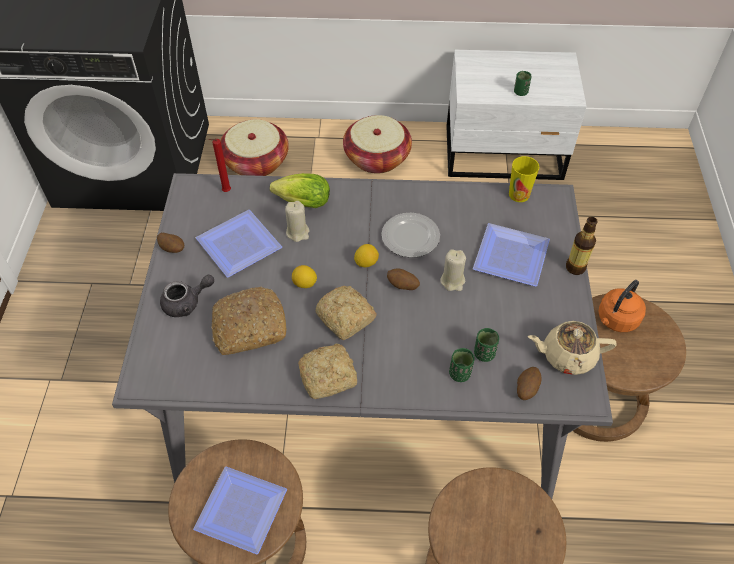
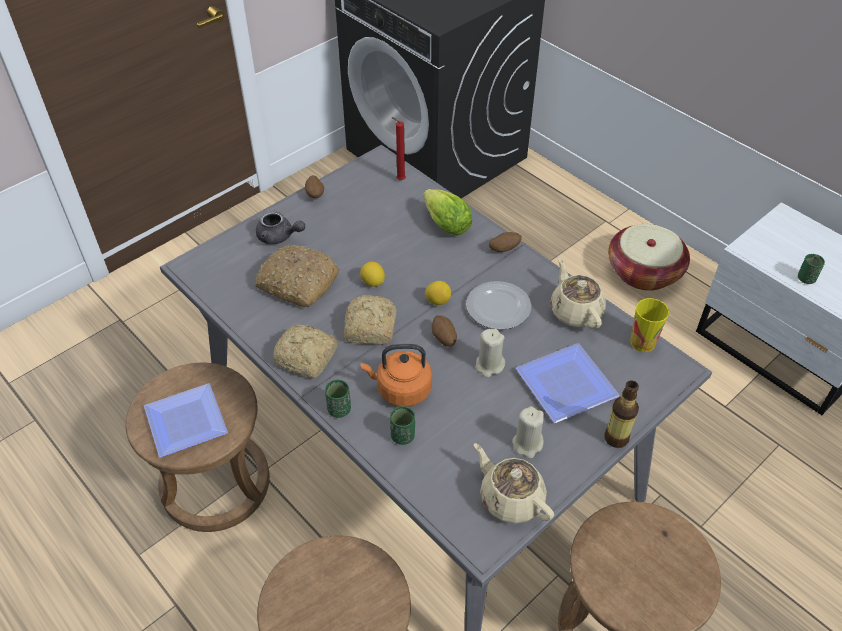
camera: 45 degrees right, 5 degrees down
plate [196,210,282,277] -> none
basket [220,119,289,176] -> none
beige candle [285,201,309,242] -> beige candle moved to [512,406,544,459]
green cup [474,328,499,362] -> green cup moved to [325,380,351,418]
potato [517,367,542,400] -> potato moved to [489,232,522,252]
orange kettle [598,280,646,332] -> orange kettle moved to [360,344,432,407]
none -> beige teapot [550,258,606,329]

